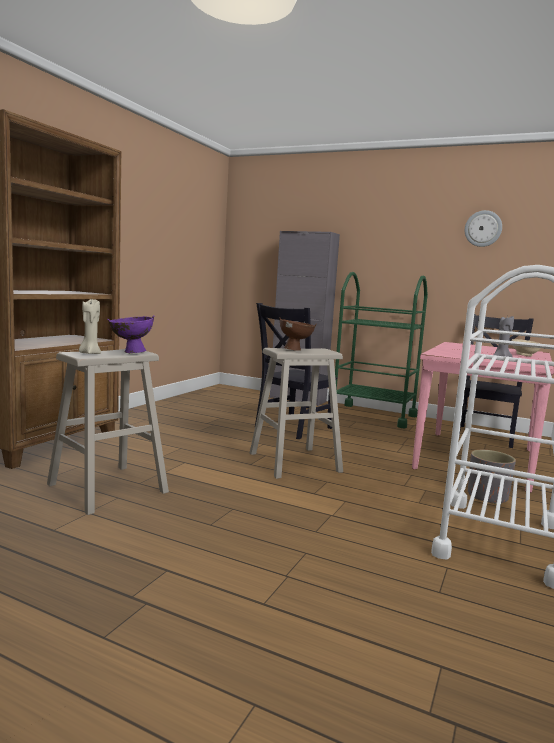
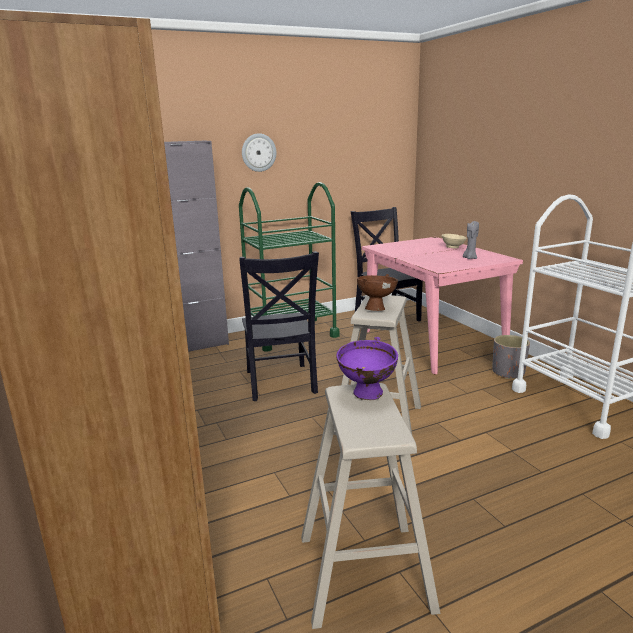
camera: 50 degrees left, 10 degrees up
beige candle [79,299,101,354] -> none
wall clock [465,210,502,247] -> wall clock moved to [242,133,276,172]

